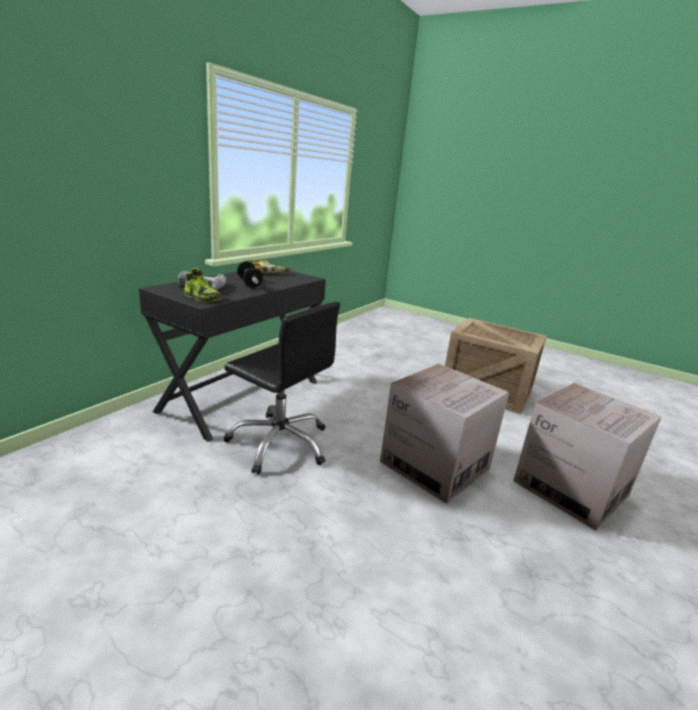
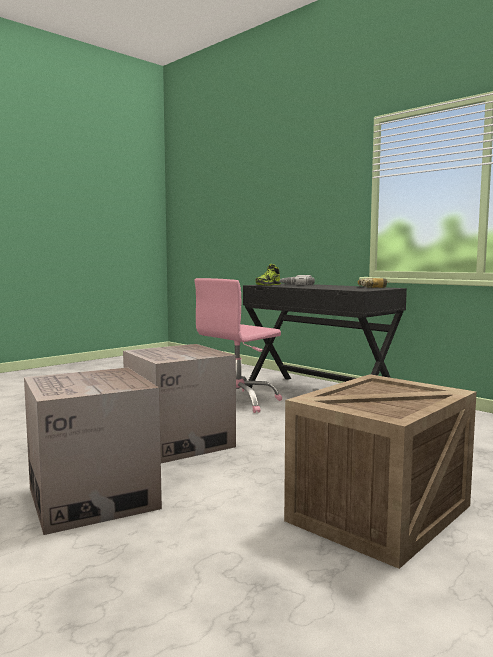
camera: 105 degrees right, 15 degrees down
black office chair [223,302,340,475] -> pink office chair [194,278,282,413]
dumbbell [237,261,263,288] -> none

